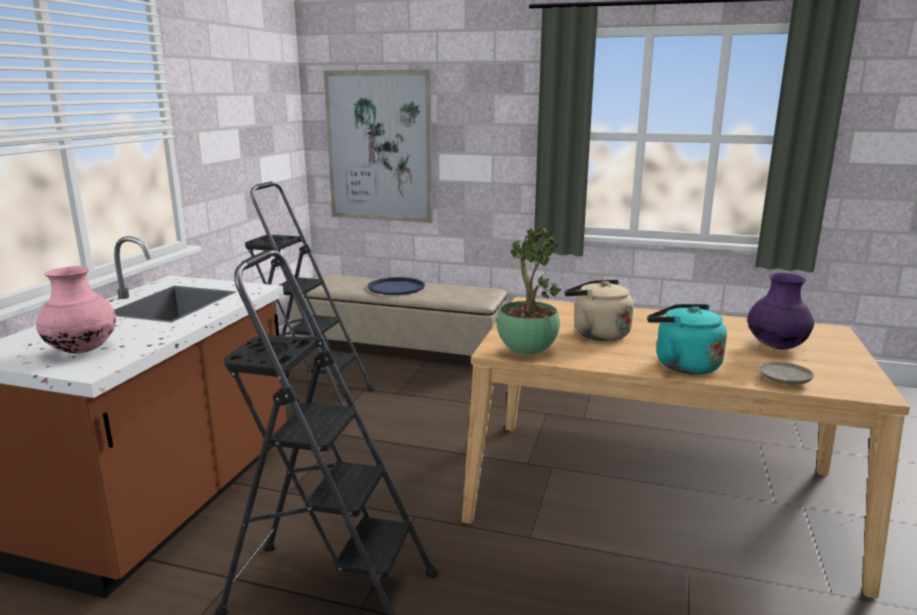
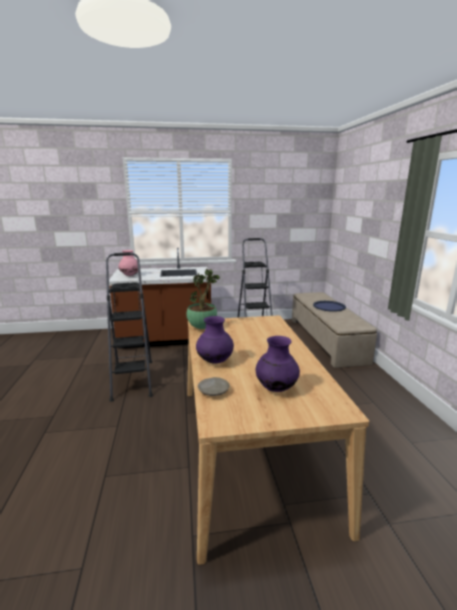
camera: 65 degrees right, 0 degrees up
picture [324,70,433,223] -> none
beige kettle [564,280,633,341] -> none
turquoise kettle [647,304,727,374] -> purple vase [196,316,234,364]

